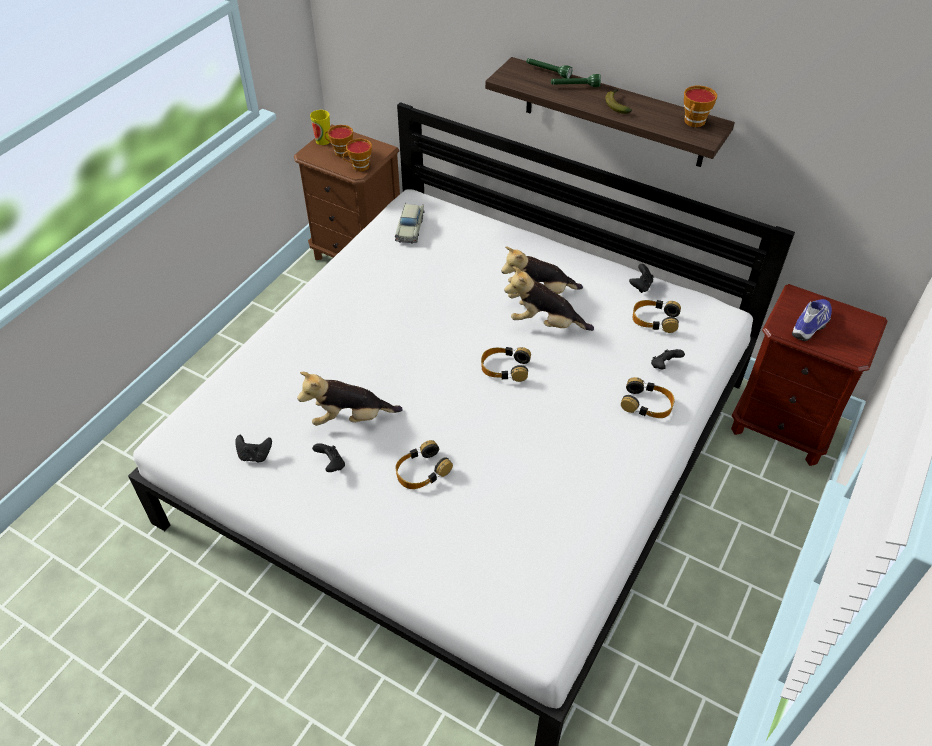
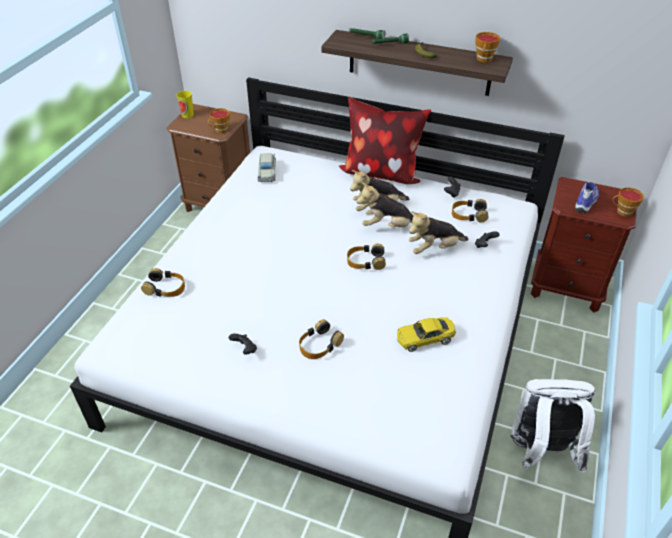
camera: 10 degrees left, 5 degrees down
black game controller [235,435,272,463] -> none
plush toy [297,372,403,426] -> plush toy moved to [409,211,468,254]
cup [325,125,353,157] -> cup moved to [612,187,644,217]
headphones [621,377,675,418] -> headphones moved to [141,268,185,297]
none -> pillow [339,97,431,184]
none -> yellow toy car [397,317,456,352]
none -> white backpack [511,379,595,473]

